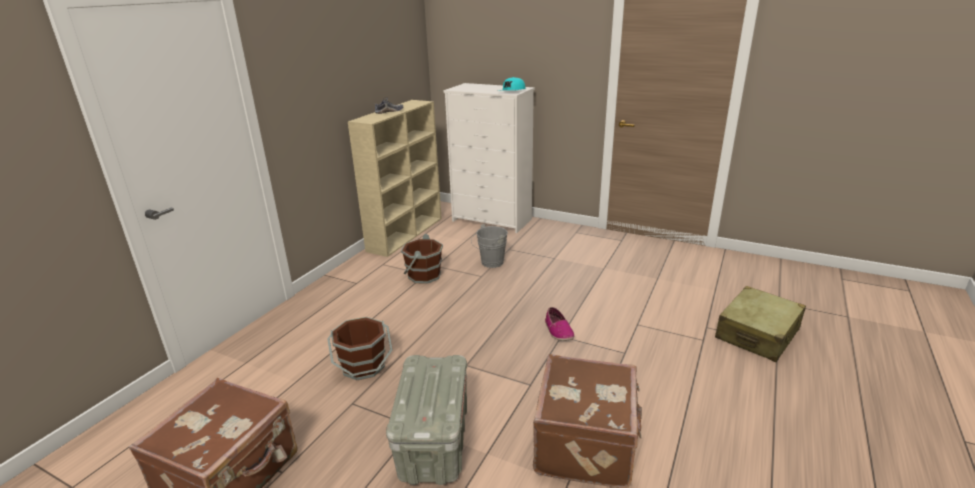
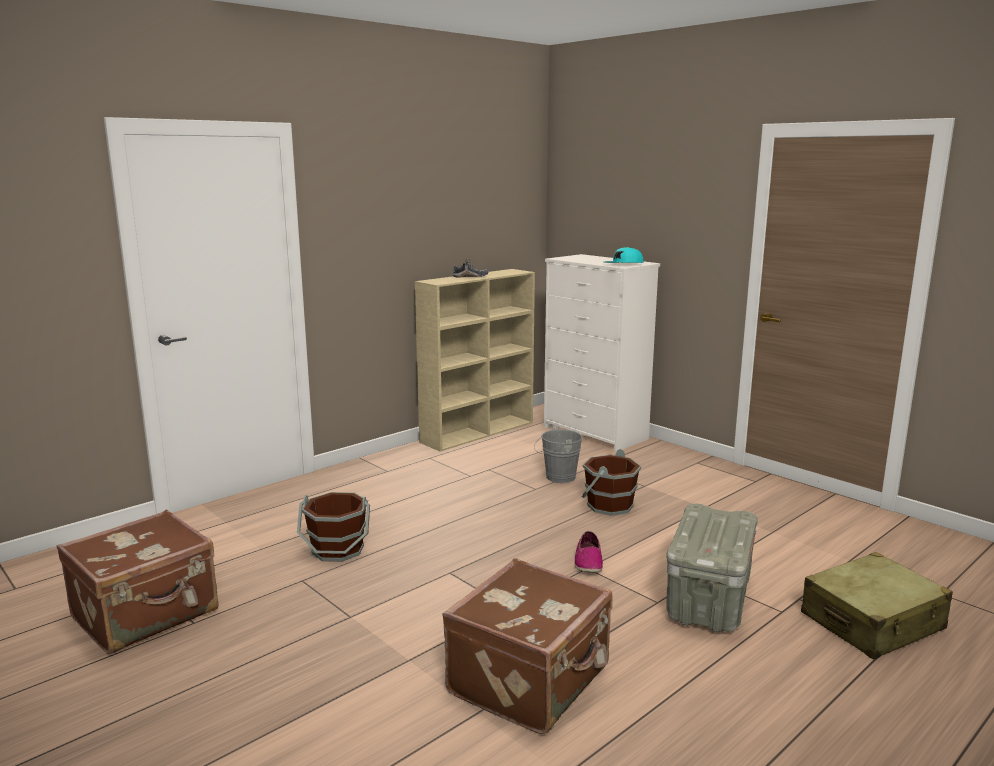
camera: 20 degrees right, 10 degrees down
grey storage box [386,355,467,485] -> grey storage box moved to [666,504,758,632]
brown bucket [401,234,443,284] -> brown bucket moved to [582,449,641,516]

